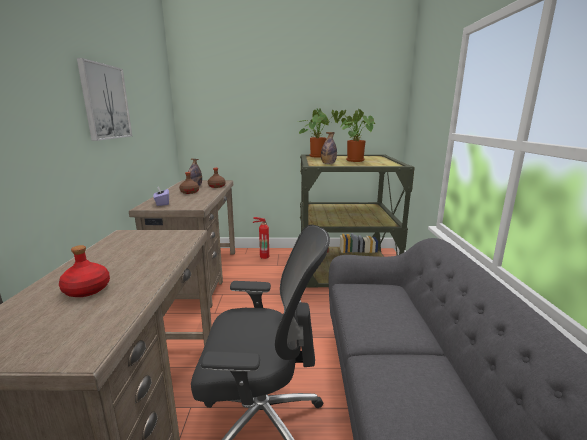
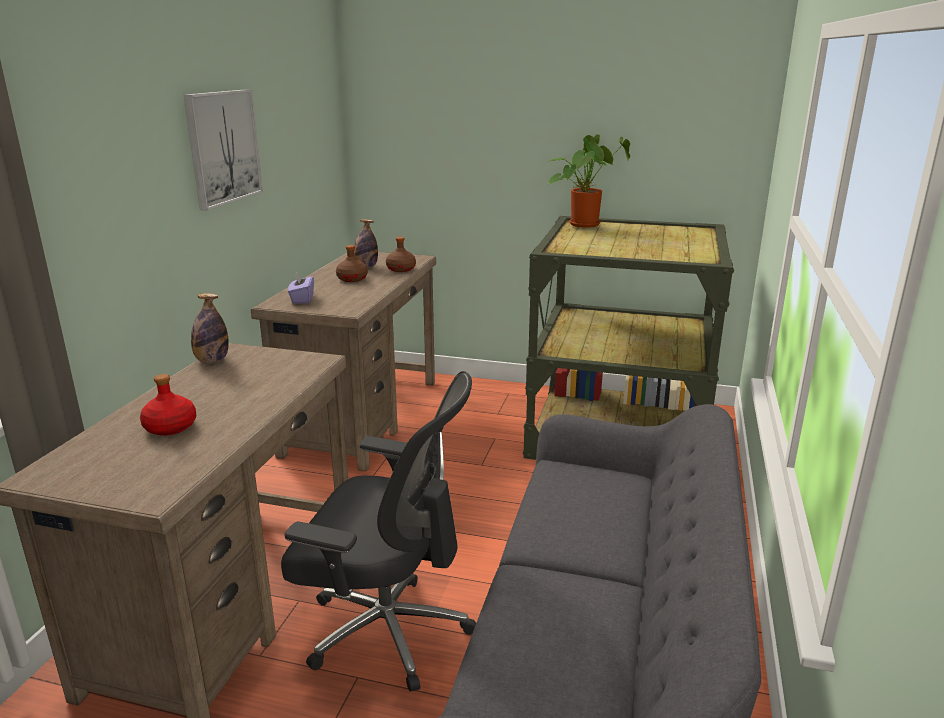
camera: 15 degrees right, 5 degrees up
fire extinguisher [253,217,269,259] -> none
bottle [321,132,337,164] -> bottle moved to [191,293,229,363]
potted plant [337,109,375,162] -> none

